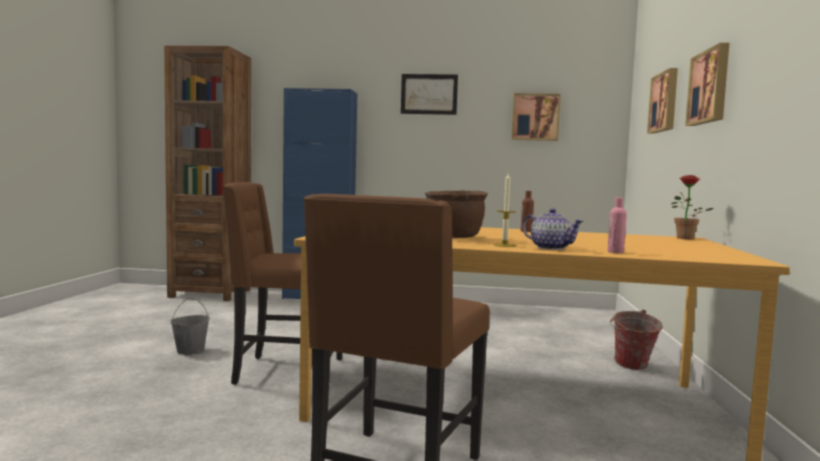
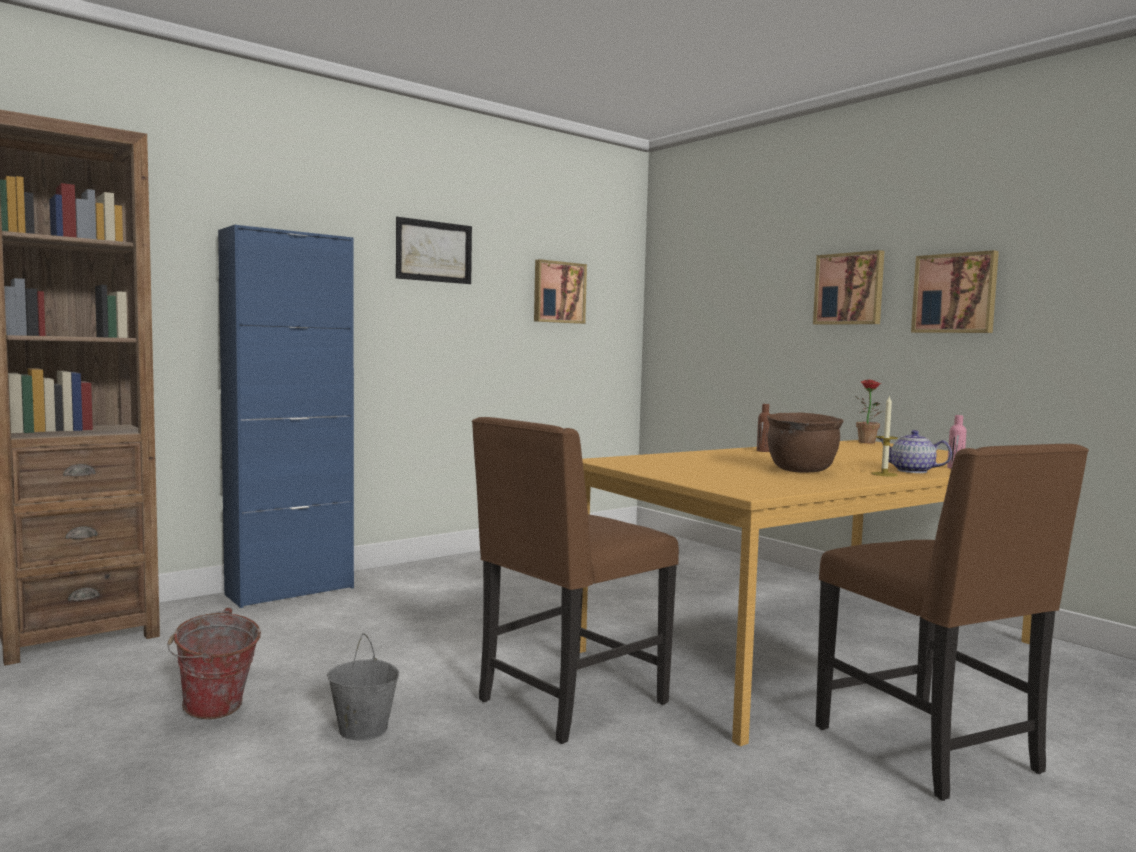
camera: 45 degrees left, 0 degrees up
teapot [522,208,584,250] -> teapot turned 150 degrees counterclockwise [878,430,952,473]
bucket [610,310,663,370] -> bucket moved to [167,608,261,719]
picture [647,68,678,134] -> picture moved to [911,250,999,333]

